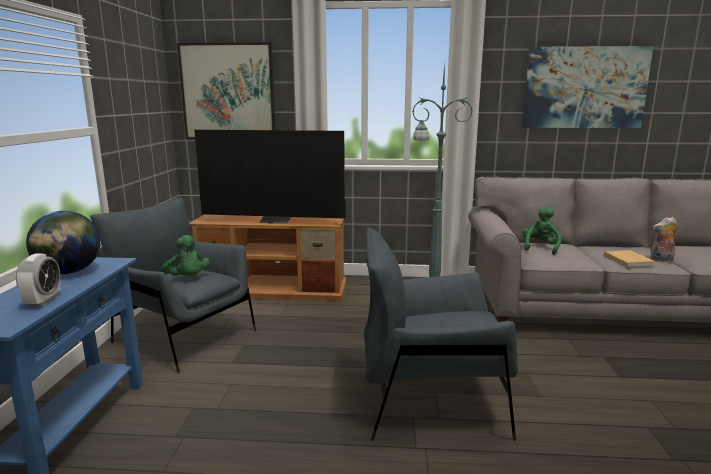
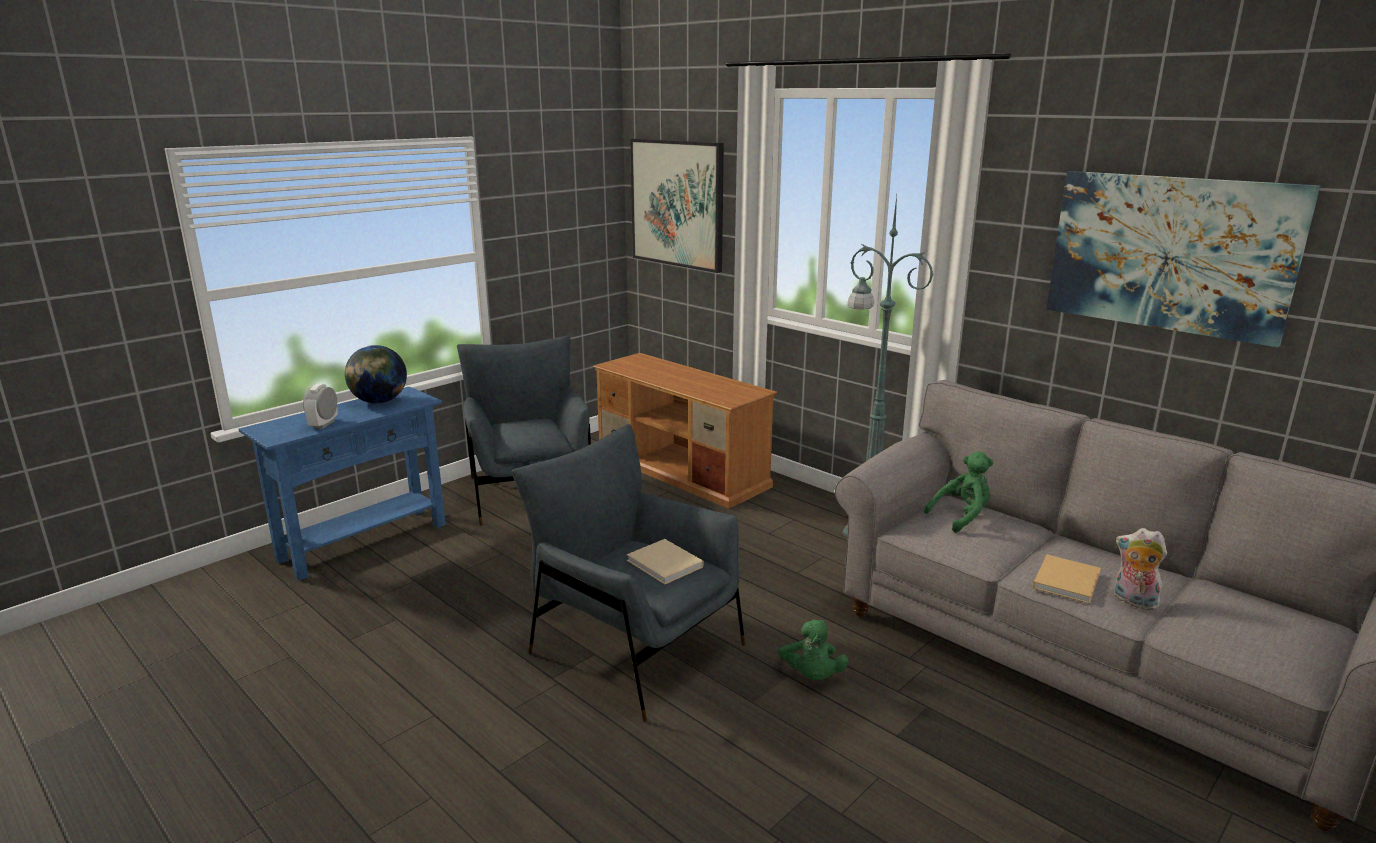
camera: 40 degrees right, 5 degrees up
alarm clock [16,254,61,307] -> alarm clock turned 150 degrees clockwise [303,384,338,429]
green plush toy [161,235,210,276] -> green plush toy moved to [778,620,848,680]
television [194,130,346,224] -> none
none -> beige book [627,539,703,584]

